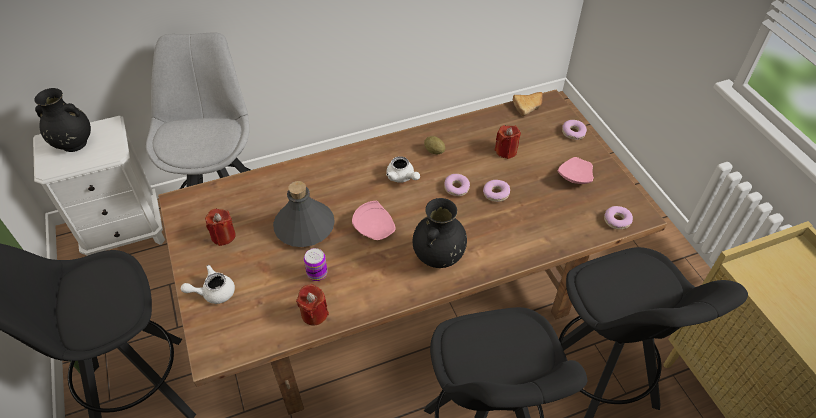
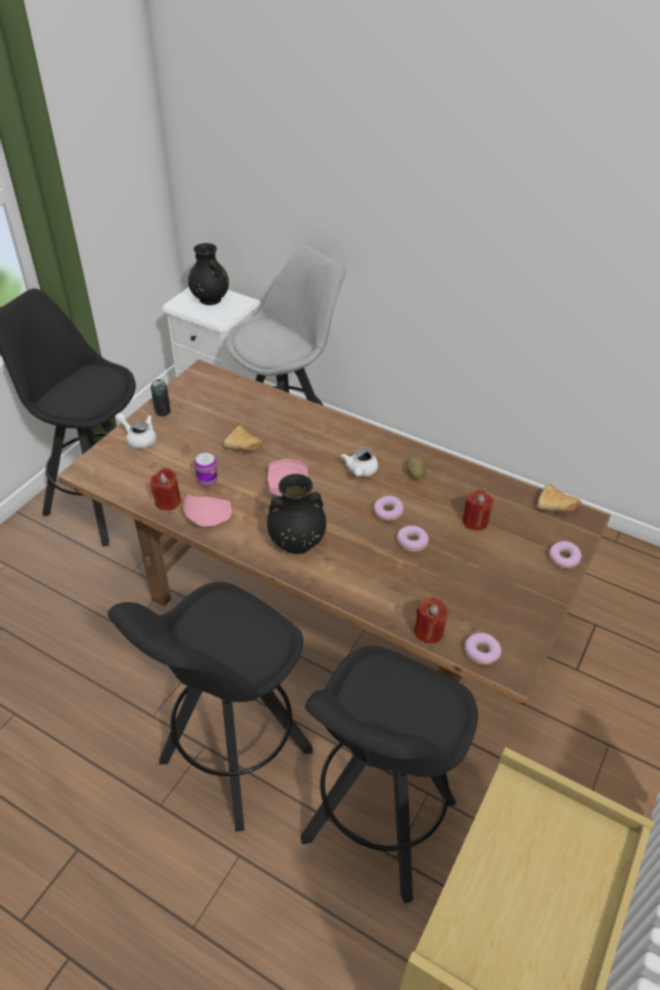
camera: 50 degrees right, 5 degrees down
red candle [205,209,236,246] -> red candle moved to [414,597,449,643]
grey bottle [273,181,335,247] -> bread [223,425,264,454]
pink plate [558,157,594,184] -> pink plate moved to [183,494,232,527]
none -> can [151,379,171,416]

